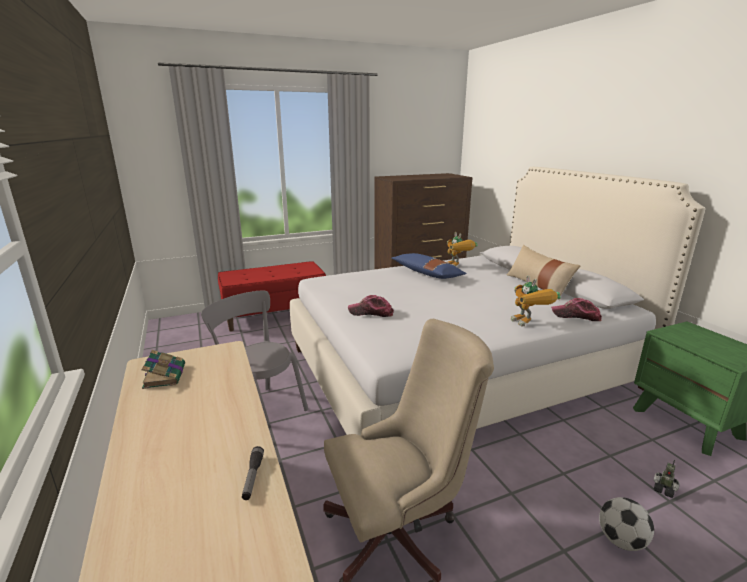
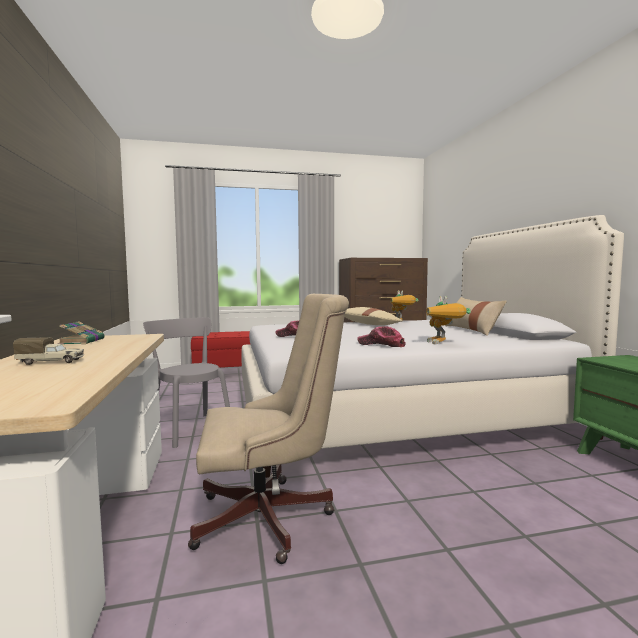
camera: 10 degrees right, 15 degrees down
flashlight [242,446,264,500] -> none
blue pillow [392,253,467,279] -> beige pillow [344,307,403,325]
cap [551,298,602,321] -> cap moved to [357,326,406,347]
football [599,497,654,551] -> none
toy robot [654,460,680,498] -> none
none -> toy truck [13,337,84,365]

